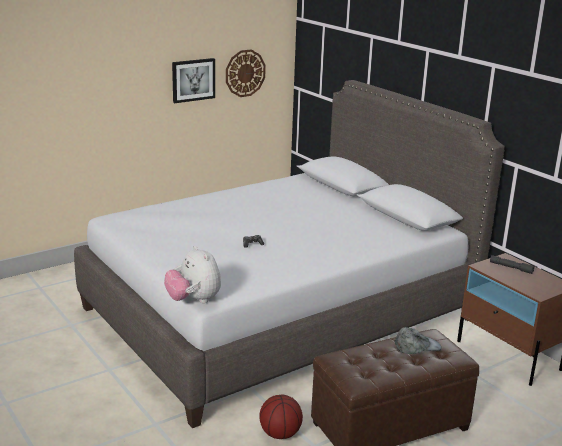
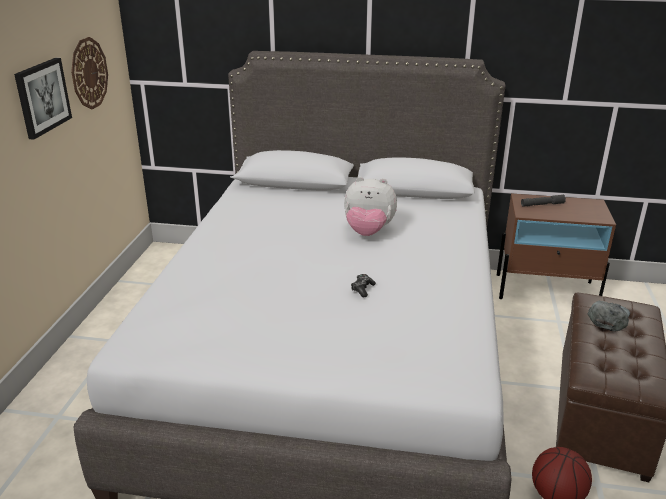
camera: 45 degrees left, 5 degrees up
plush toy [164,246,221,303] -> plush toy moved to [344,176,397,236]

